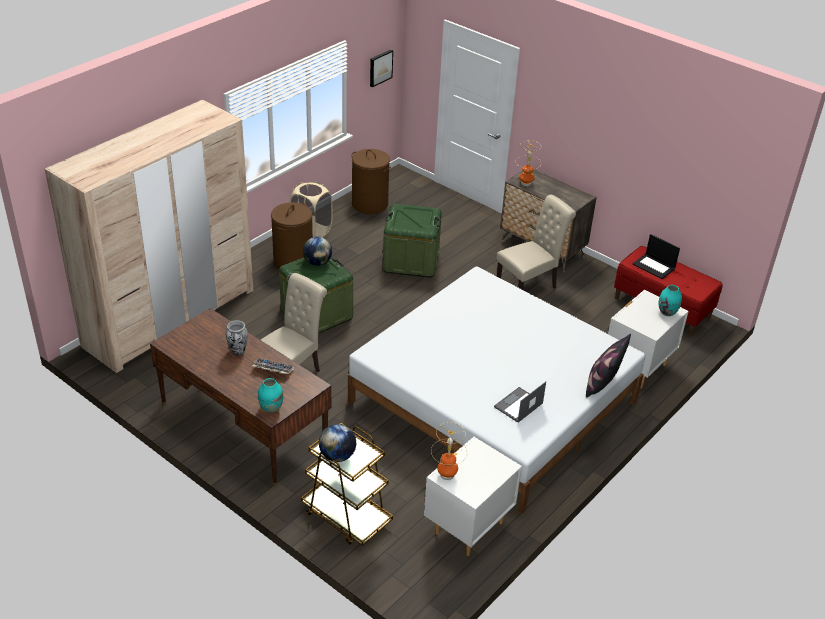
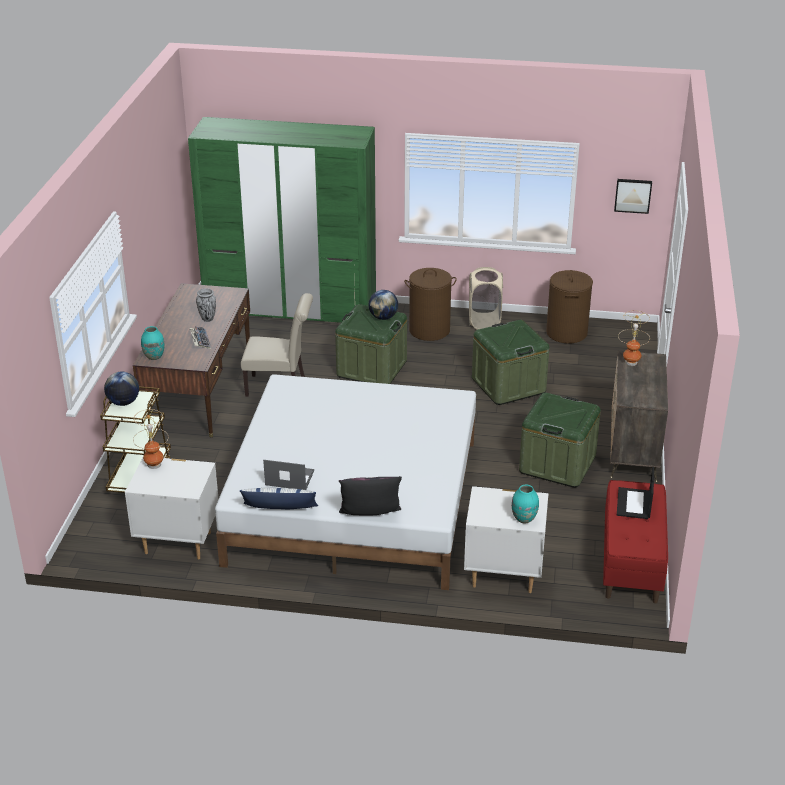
camera: 60 degrees right, 5 degrees down
beige wardrobe [45,100,253,373] -> green wardrobe [188,117,376,323]
beige chair [497,195,576,290] -> green storage box [519,393,601,488]
none -> pillow [240,488,318,509]

